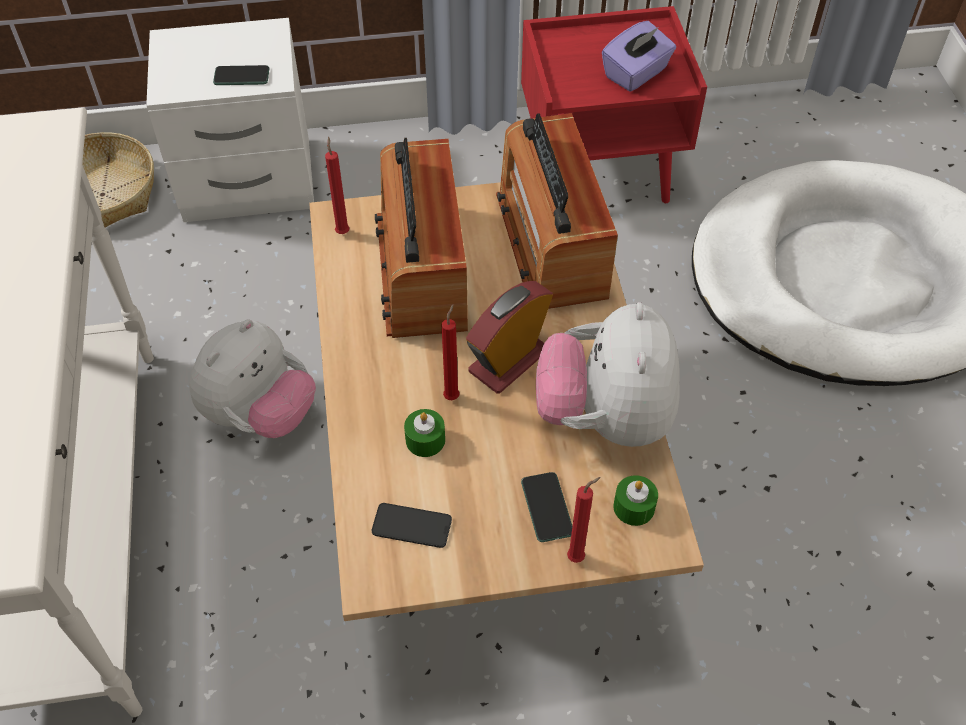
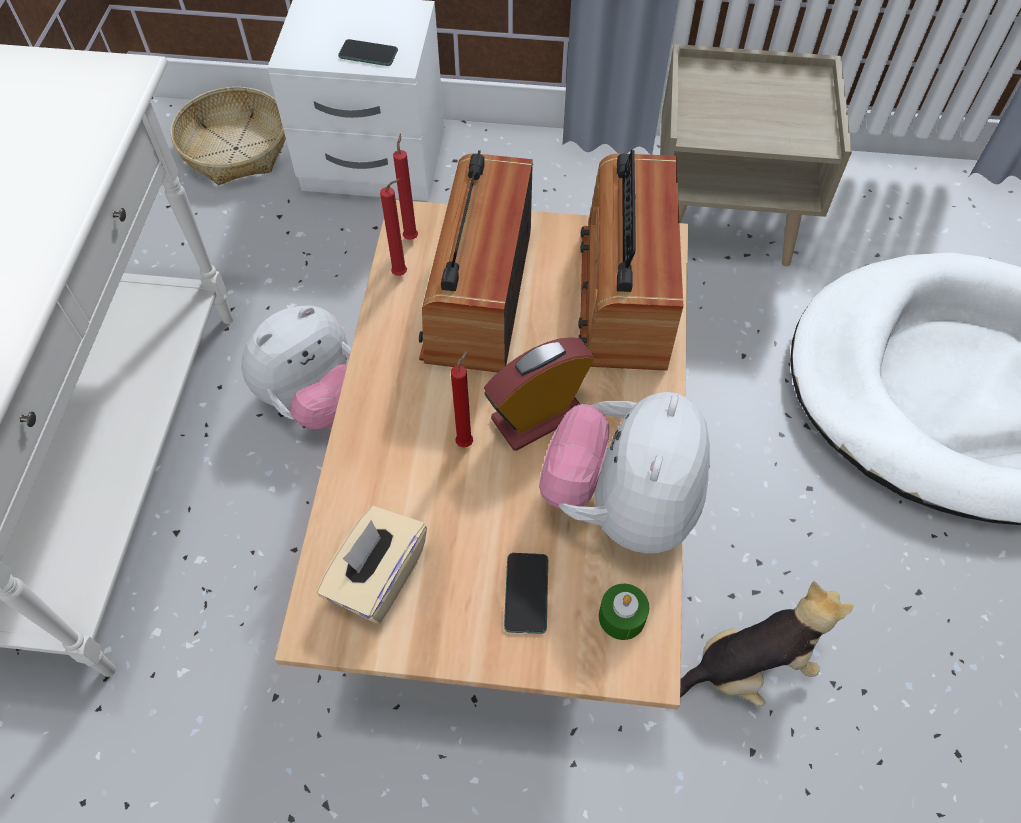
camera: 15 degrees right, 5 degrees up
phone [372,503,452,548] -> beige tissue box [317,506,427,624]
green candle [404,409,445,457] -> none
red nightstand [521,6,707,203] -> beige nightstand [660,44,852,266]
red candle [567,477,601,563] -> red candle moved to [380,178,407,276]
purple tissue box [602,21,676,92] -> none
none -> plush toy [680,581,854,706]

